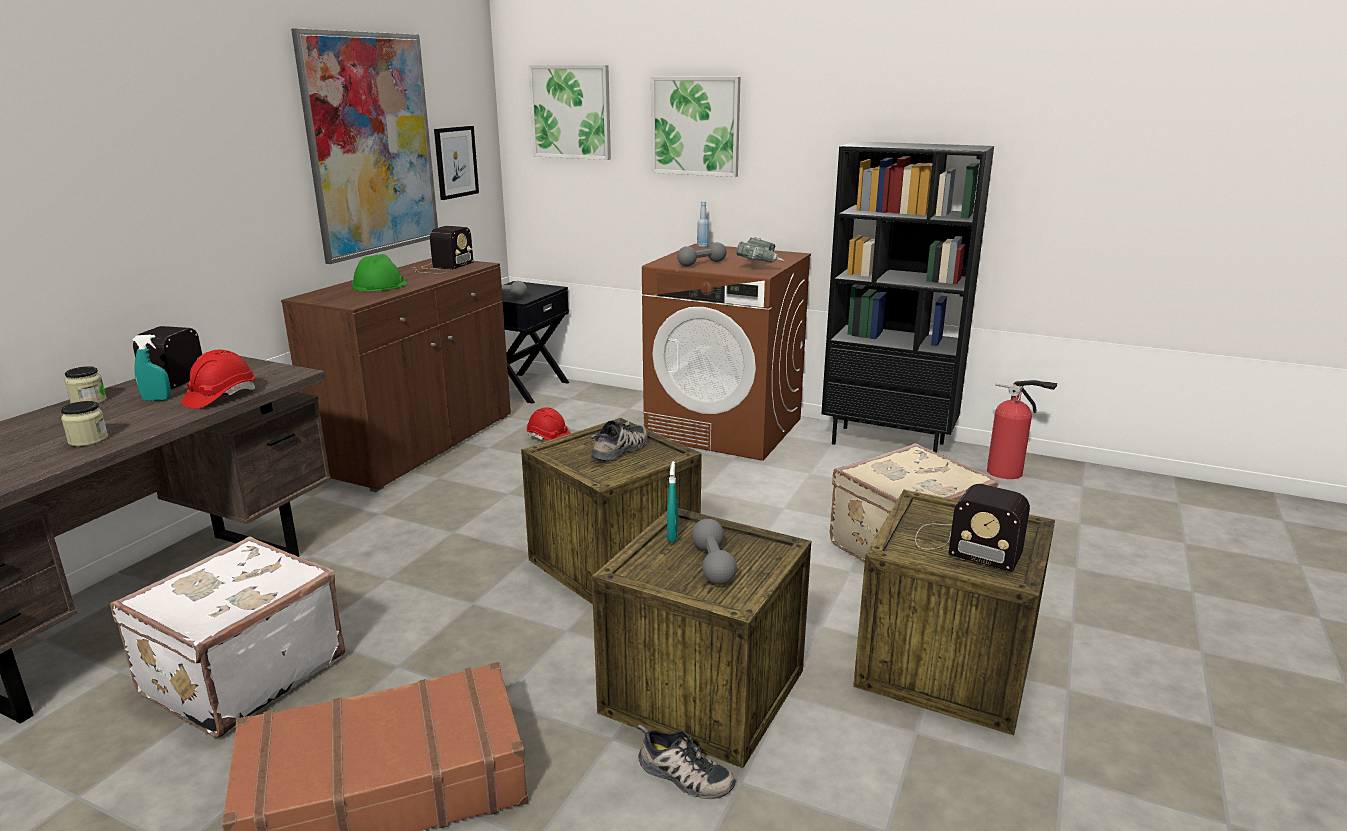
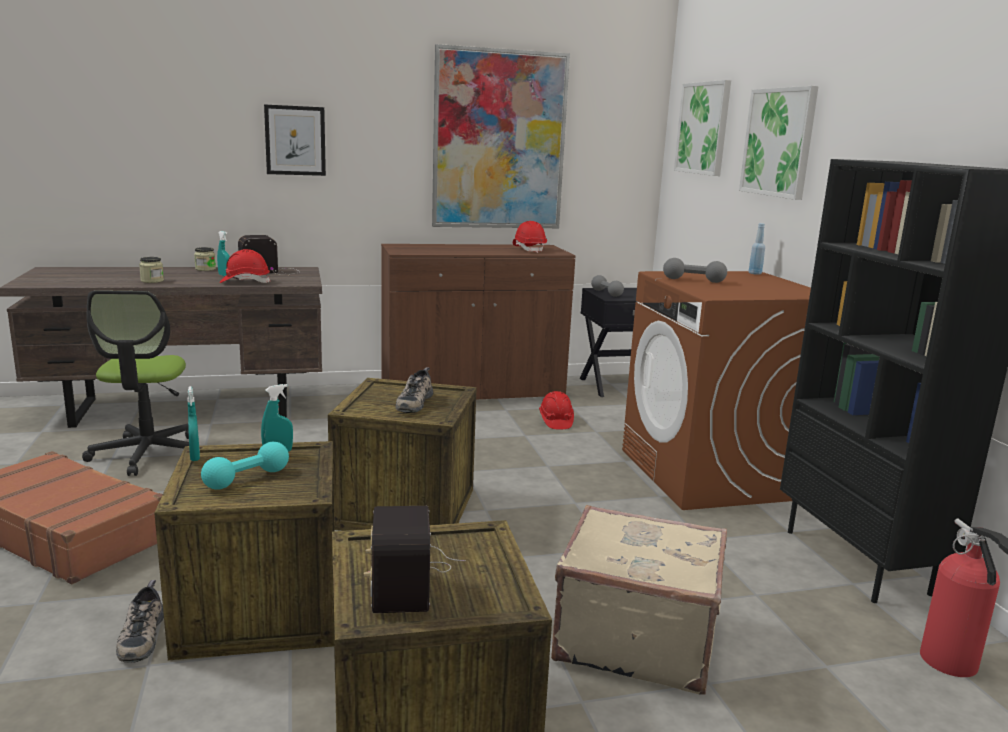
camera: 50 degrees right, 5 degrees down
white suitcase [110,536,345,738] -> office chair [82,290,189,476]
green hard hat [352,254,408,291] -> none
radio [412,226,473,273] -> red hard hat [513,221,547,253]
picture [434,126,479,200] -> picture moved to [264,104,326,176]
shoe [591,420,648,462] -> shoe turned 105 degrees clockwise [395,367,433,413]
grey dumbbell [692,519,737,585] -> turquoise dumbbell [201,442,289,490]
power drill [736,237,785,263] -> none
none -> turquoise spray bottle [187,386,200,461]

